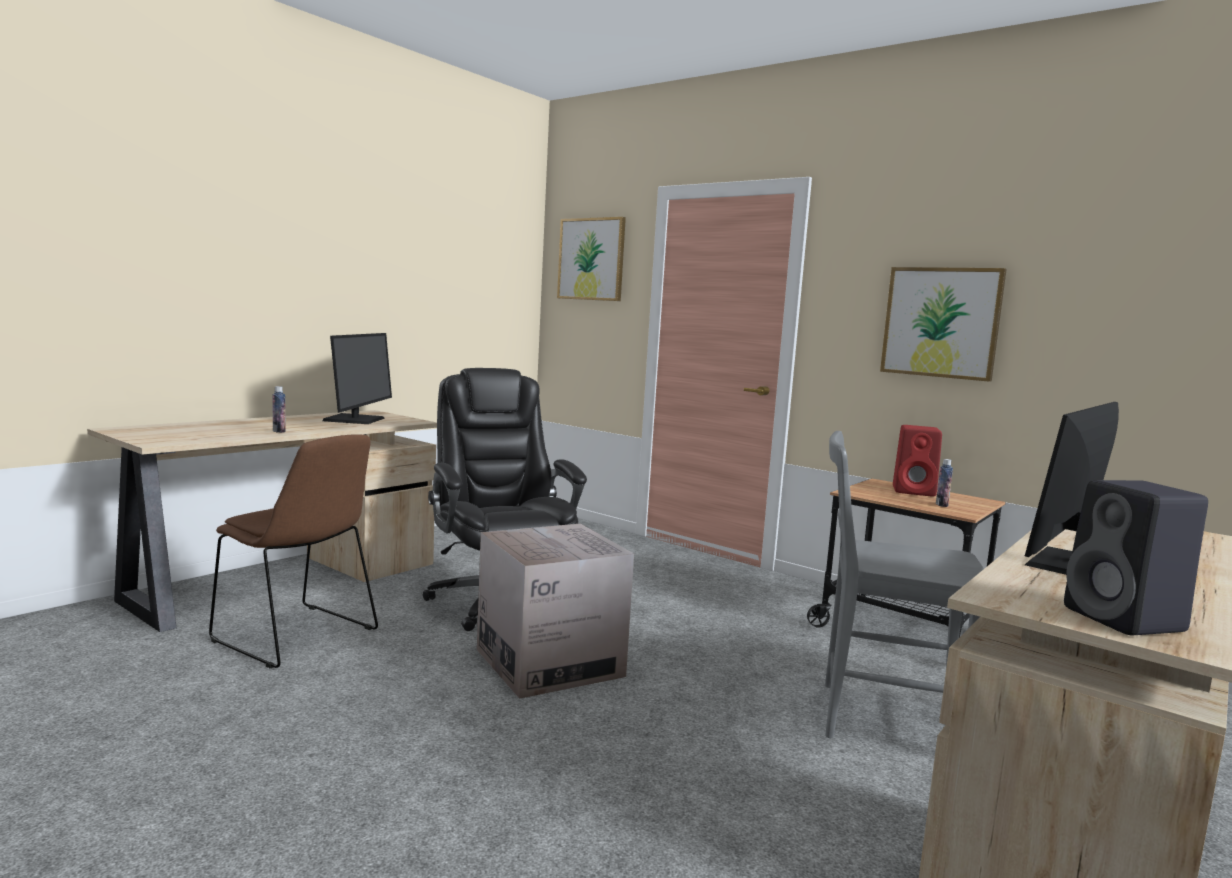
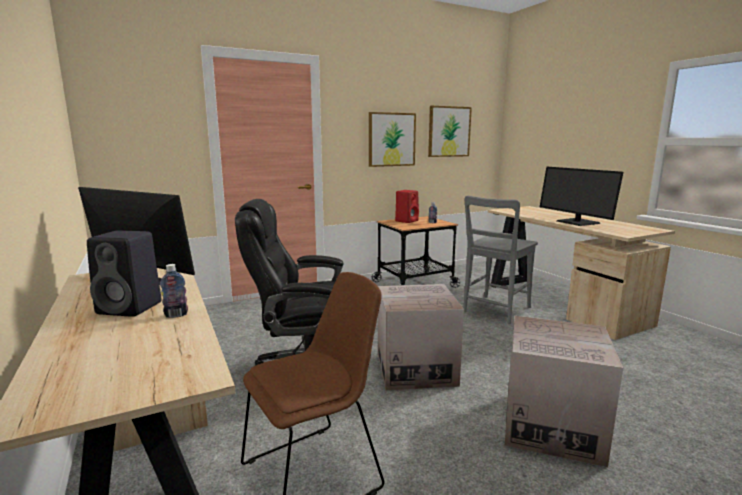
camera: 65 degrees left, 5 degrees up
picture [557,217,626,301] -> picture moved to [428,106,472,157]
black speaker [1064,480,1208,635] -> black speaker moved to [87,230,162,317]
none -> cardboard box [505,316,623,467]

